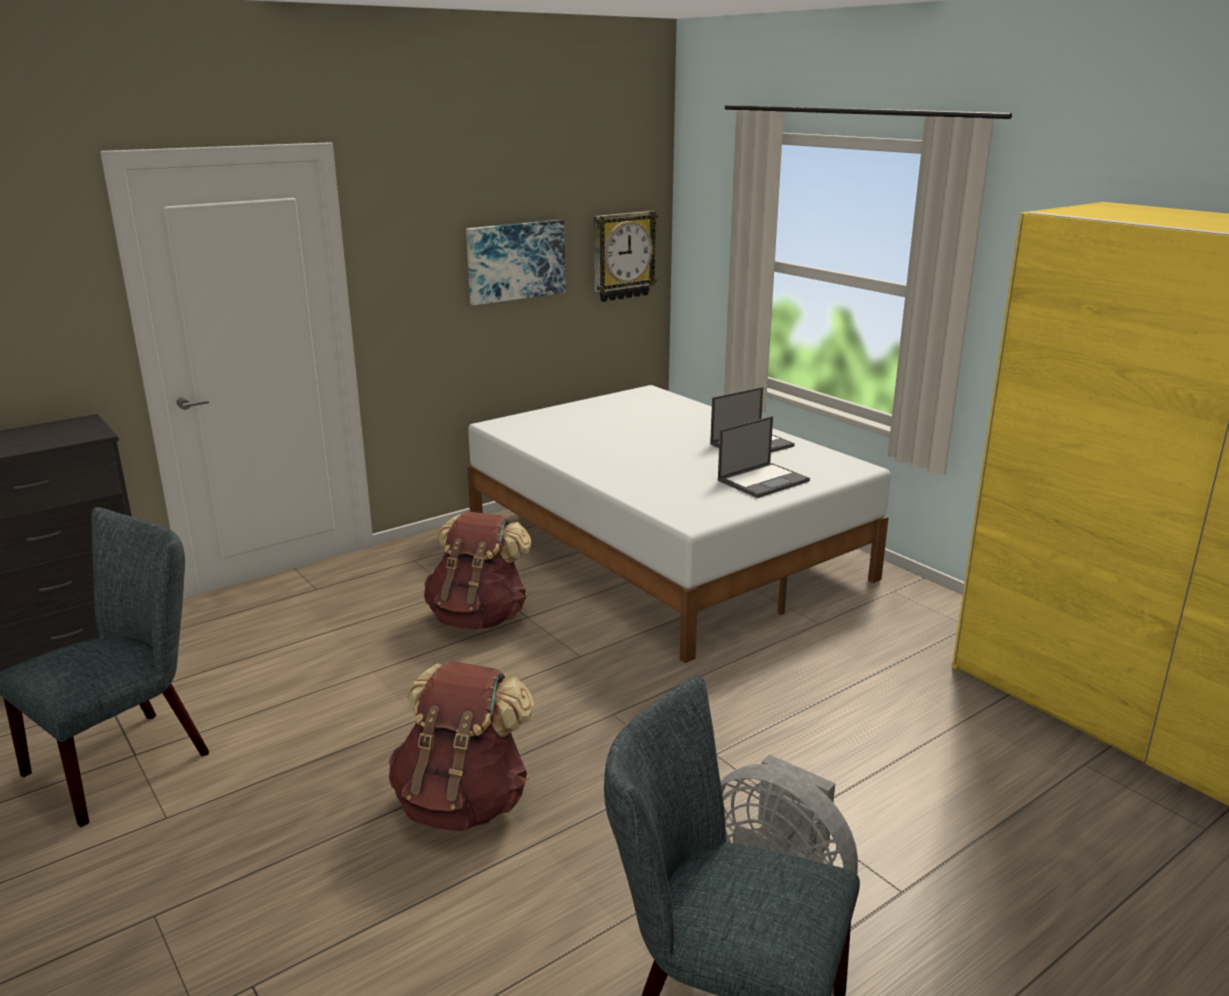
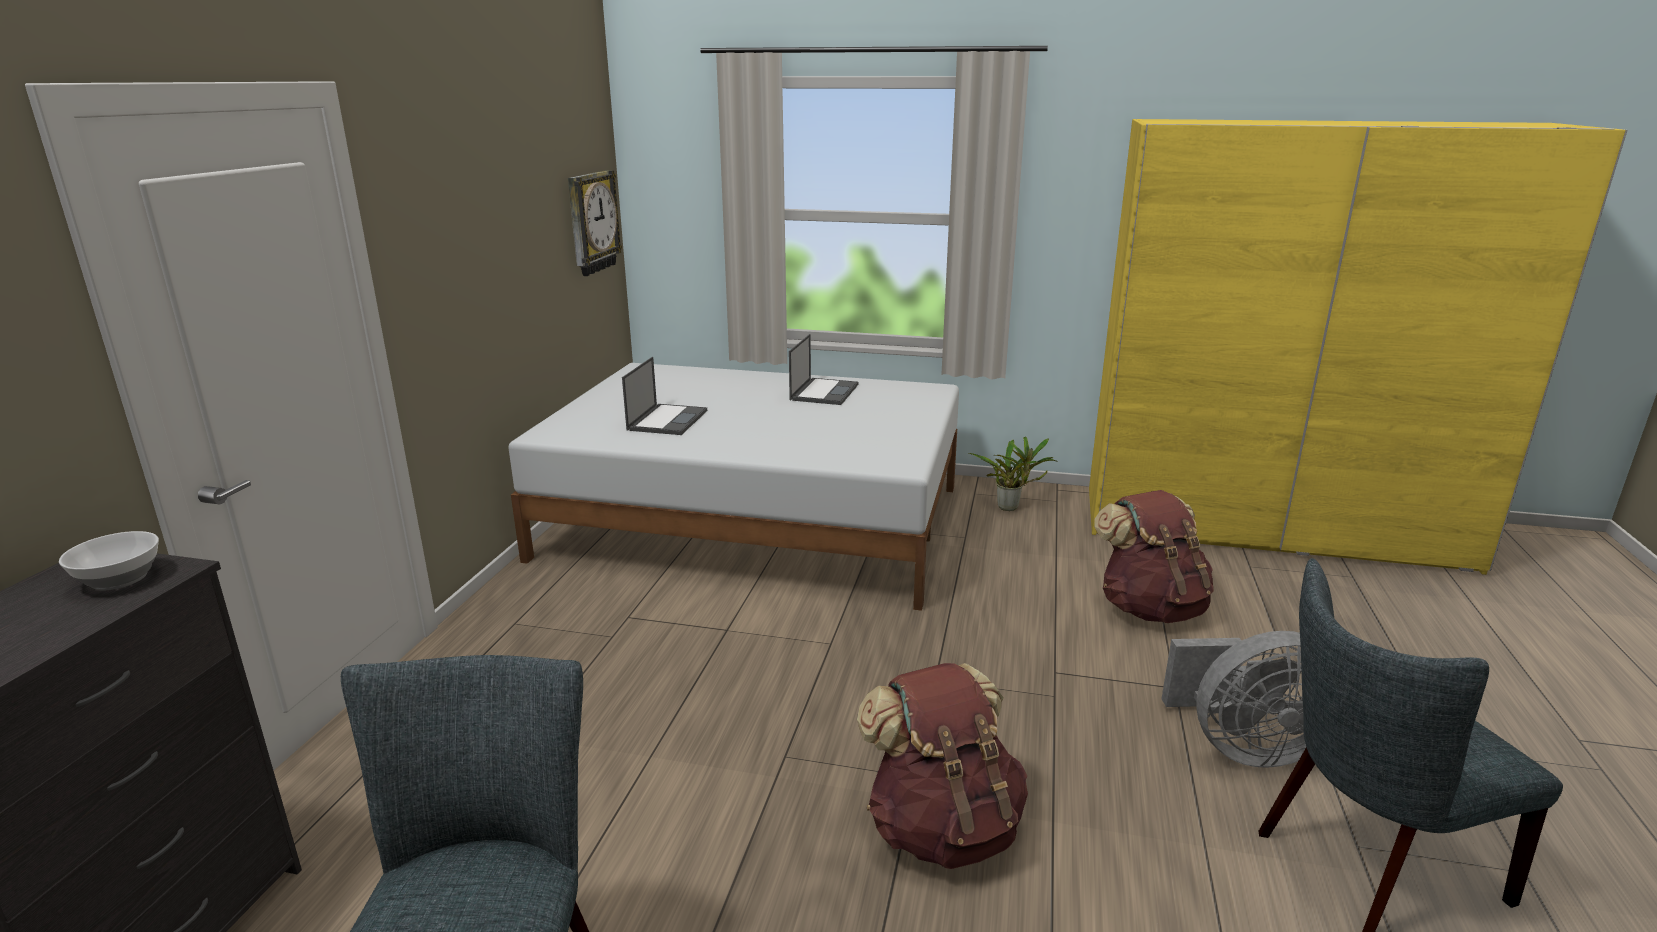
camera: 40 degrees left, 0 degrees up
brown backpack [424,511,532,630] -> brown backpack moved to [1094,490,1214,623]
picture [466,220,566,305] -> none
laptop [718,416,810,498] -> laptop moved to [622,357,707,435]
none -> bowl [59,531,159,590]
none -> potted plant [968,437,1058,511]

